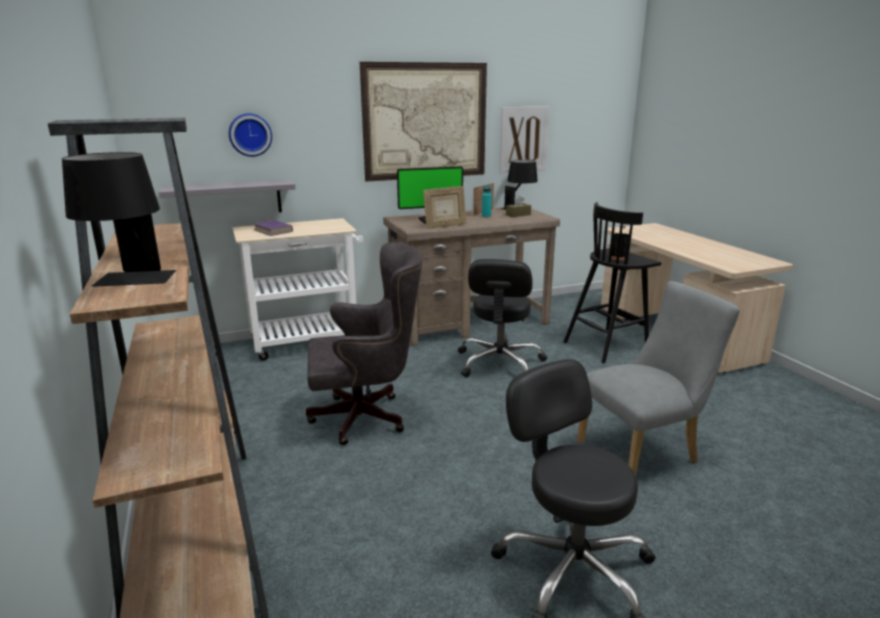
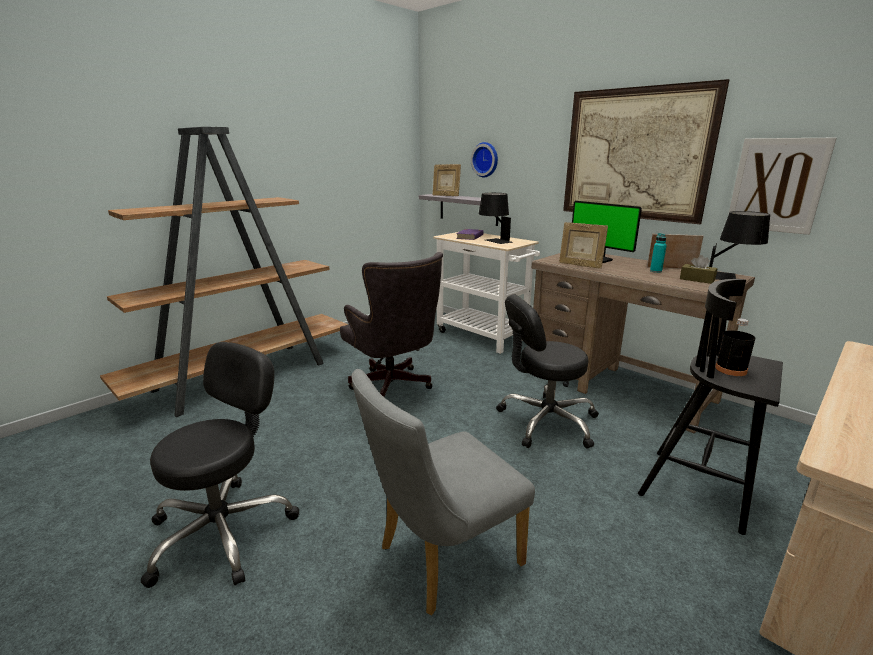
camera: 65 degrees right, 0 degrees up
black table lamp [62,152,176,287] -> black table lamp moved to [479,193,512,244]
grey chair [577,281,740,476] -> grey chair turned 105 degrees clockwise [352,369,535,616]
none -> picture frame [433,164,461,196]

